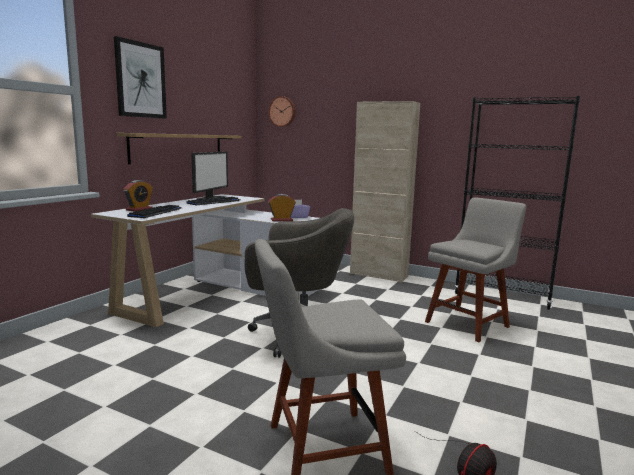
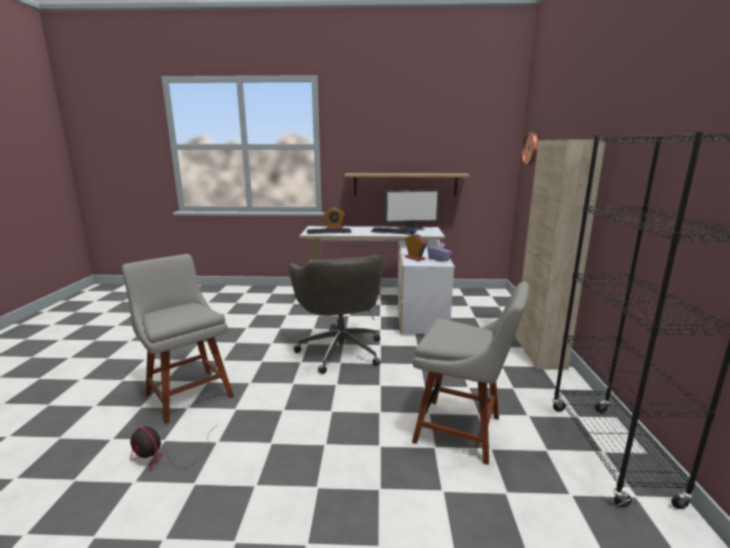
camera: 65 degrees right, 5 degrees up
picture [114,36,167,119] -> none

